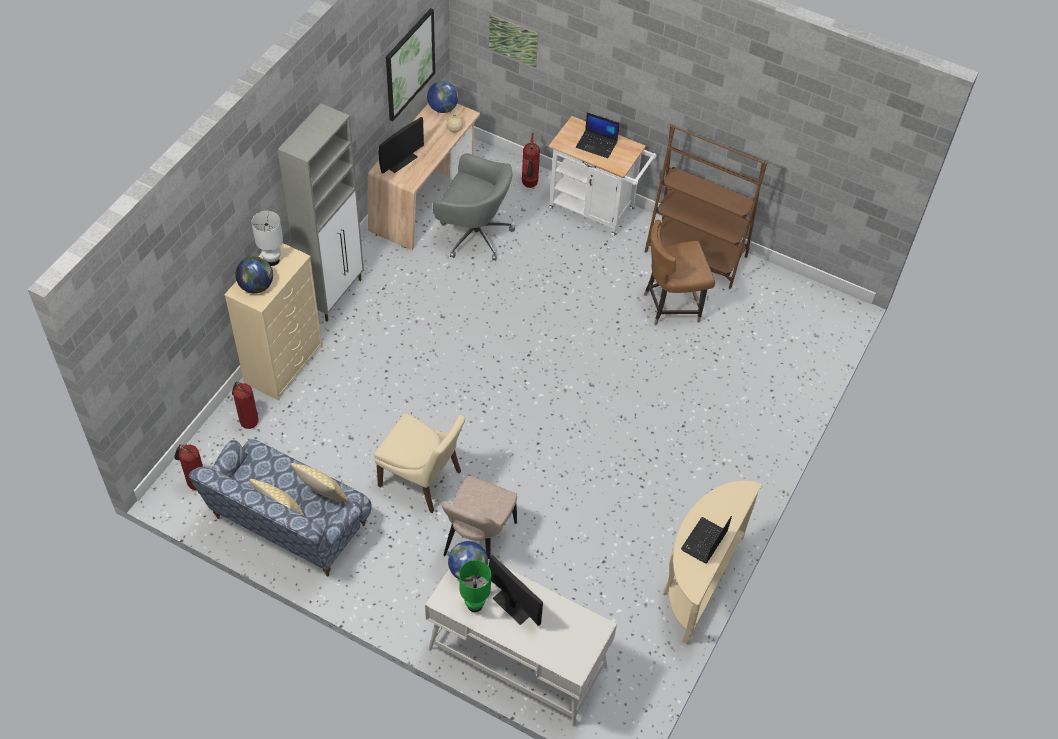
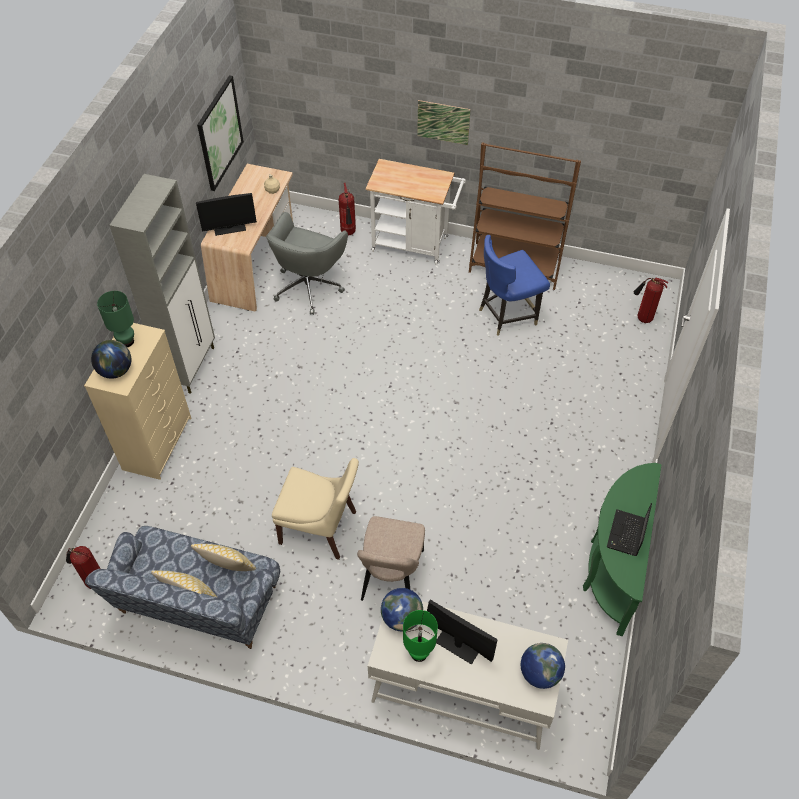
camera: 10 degrees left, 0 degrees up
fire extinguisher [232,381,259,429] -> fire extinguisher moved to [634,278,669,323]
white table lamp [251,211,283,266] -> green table lamp [97,291,134,347]
monitor [379,117,424,174] -> monitor turned 45 degrees clockwise [196,193,257,236]
globe [427,81,458,113] -> globe moved to [521,643,565,689]
grey office chair [433,153,515,261] -> grey office chair turned 105 degrees clockwise [266,212,348,315]
picture [489,15,538,68] -> picture moved to [417,100,471,145]
laptop [576,112,620,158] -> none
brown chair [644,220,715,325] -> blue chair [479,235,550,335]
beige console table [663,481,762,645] -> green console table [583,463,662,636]

